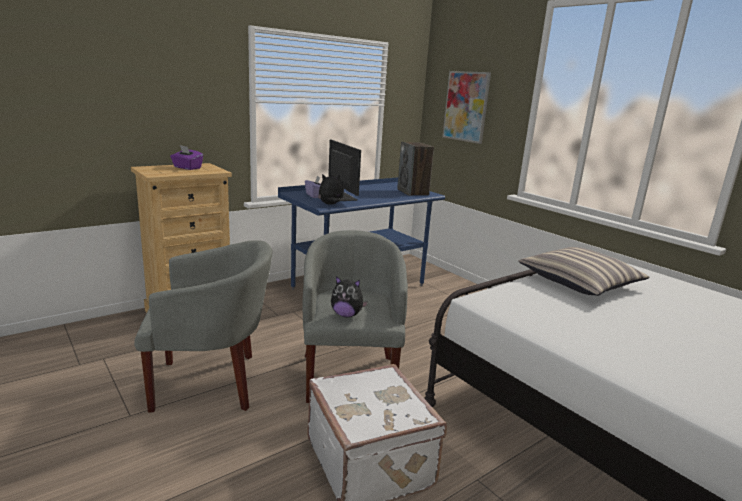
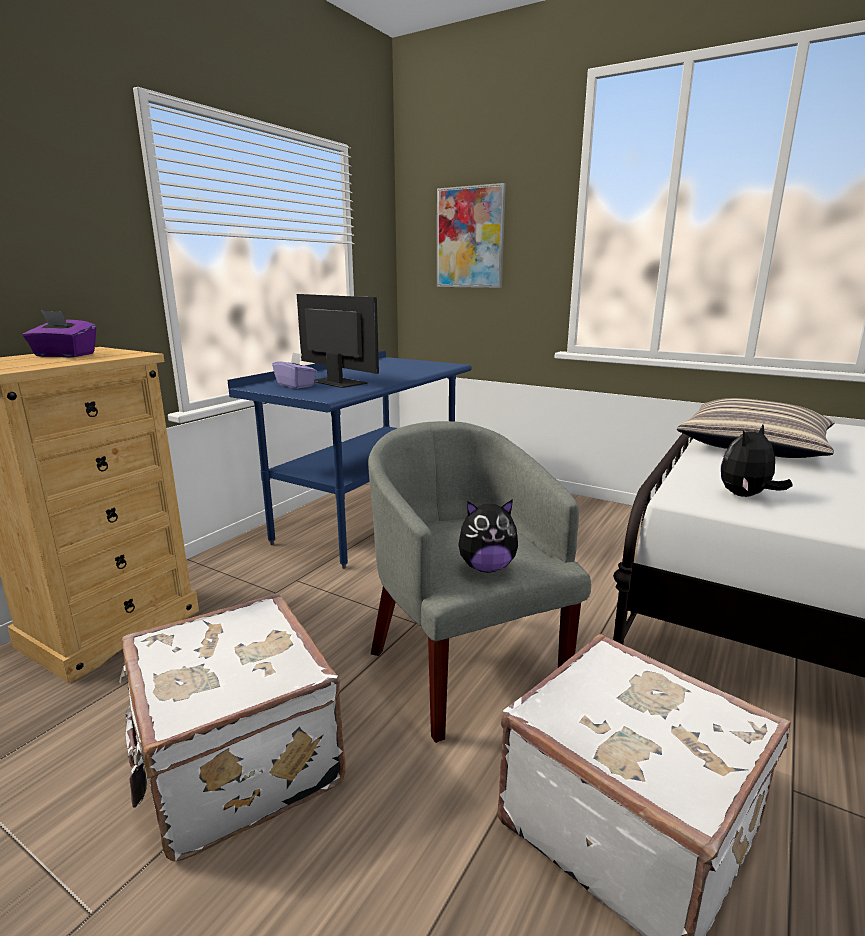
camera: 20 degrees left, 0 degrees up
grey armchair [134,240,273,413] -> white suitcase [119,593,346,861]
plush toy [318,174,342,204] -> plush toy moved to [721,424,793,497]
speaker [397,142,434,196] -> none

